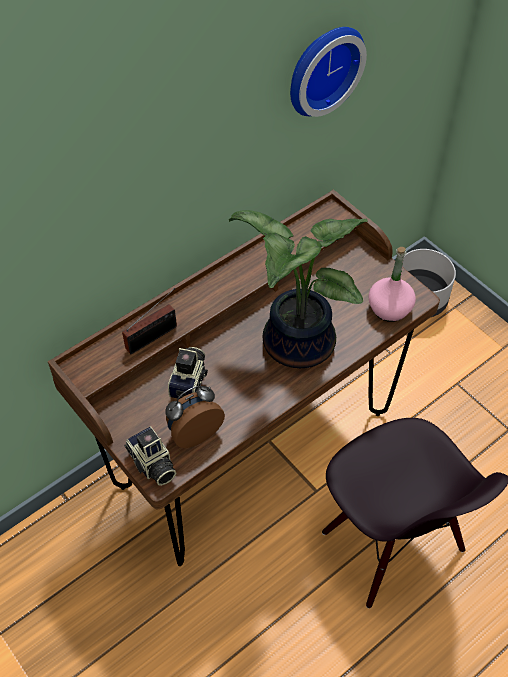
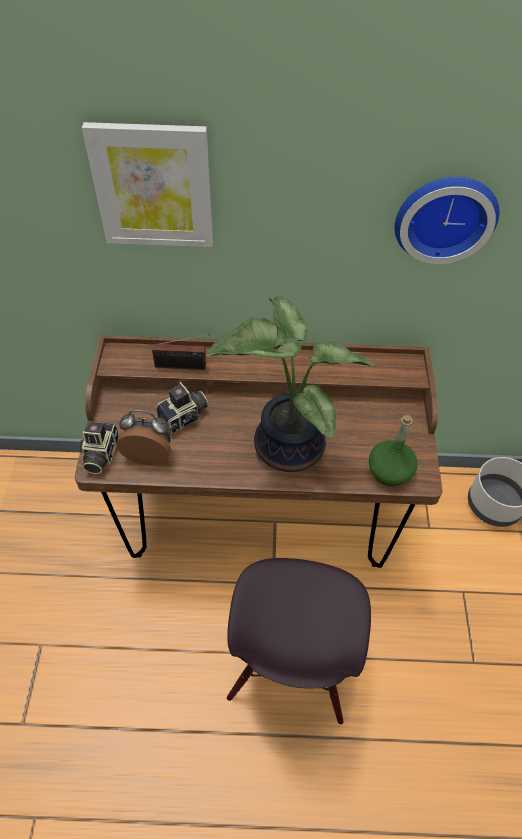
camera: 40 degrees right, 0 degrees up
pink bottle [368,247,416,322] -> green bottle [369,415,418,486]
none -> picture [82,122,213,247]

